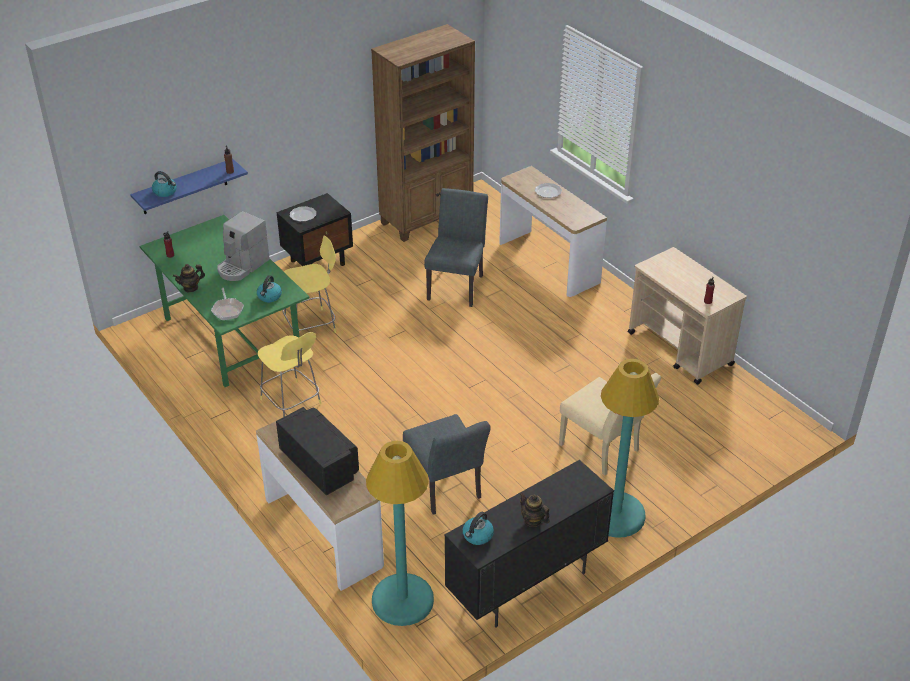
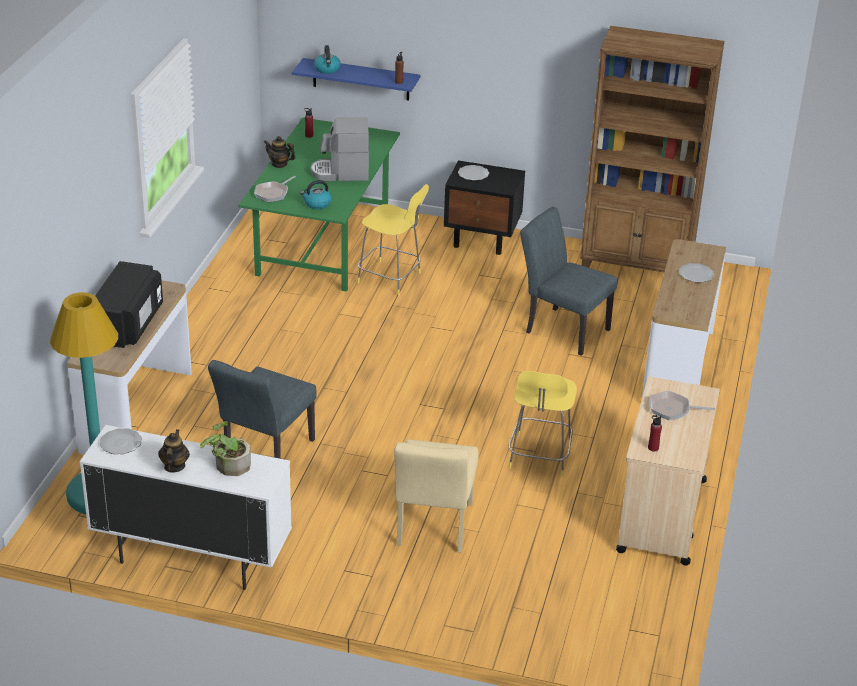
camera: 50 degrees right, 5 degrees down
yellow stool [258,332,321,417] -> yellow stool moved to [509,371,577,477]
grey chair [424,188,488,307] -> grey chair turned 120 degrees counterclockwise [520,207,618,356]
black cabinet [445,460,614,628] -> white cabinet [80,425,292,590]
kettle [463,512,494,545] -> plate [100,428,142,454]
turquoise floor lamp [601,359,659,538] -> none
none -> potted plant [200,421,251,476]
none -> frying pan [650,391,715,420]

